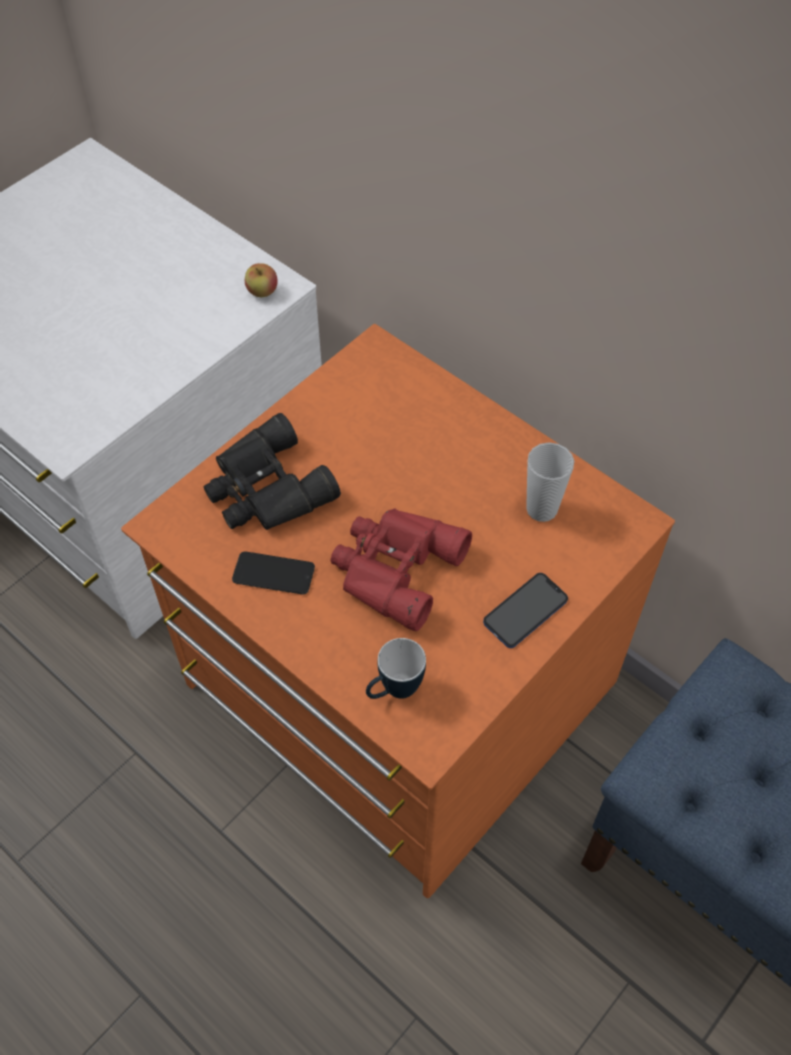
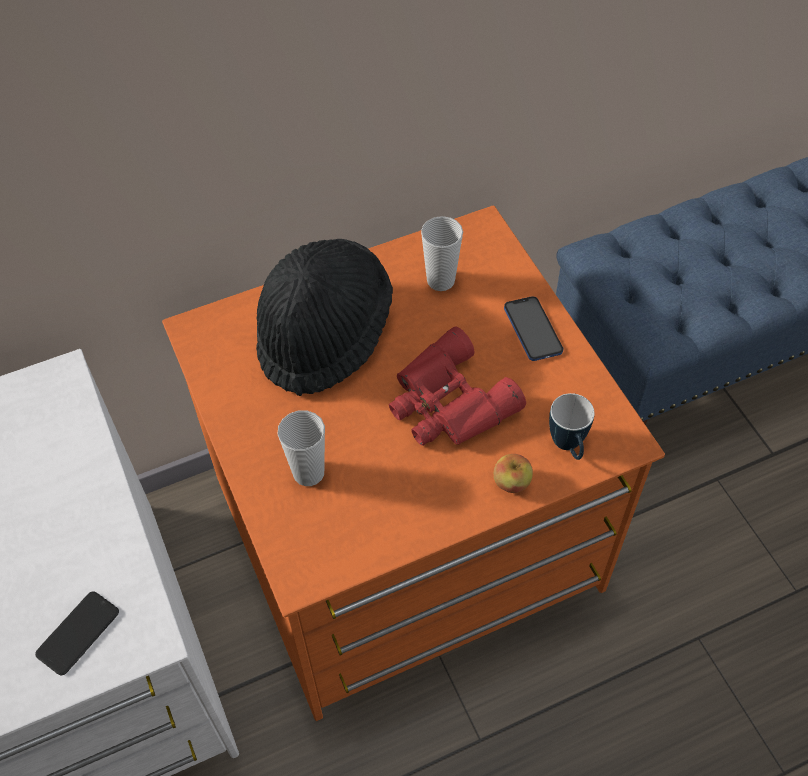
camera: 65 degrees left, 0 degrees up
black binoculars [203,413,341,530] -> cup [278,410,325,486]
phone [232,551,315,595] -> phone moved to [35,591,119,675]
apple [245,263,278,297] -> apple moved to [494,454,533,493]
none -> black hat [256,239,393,396]

